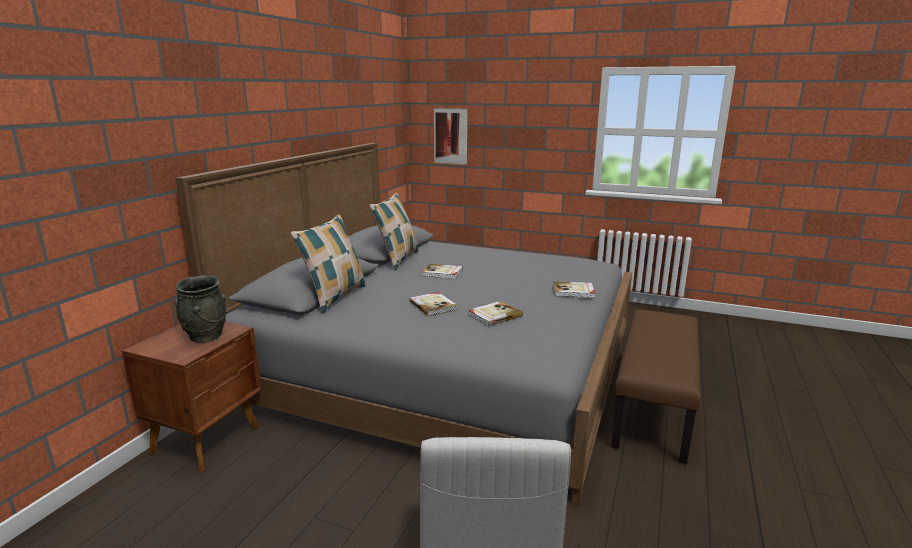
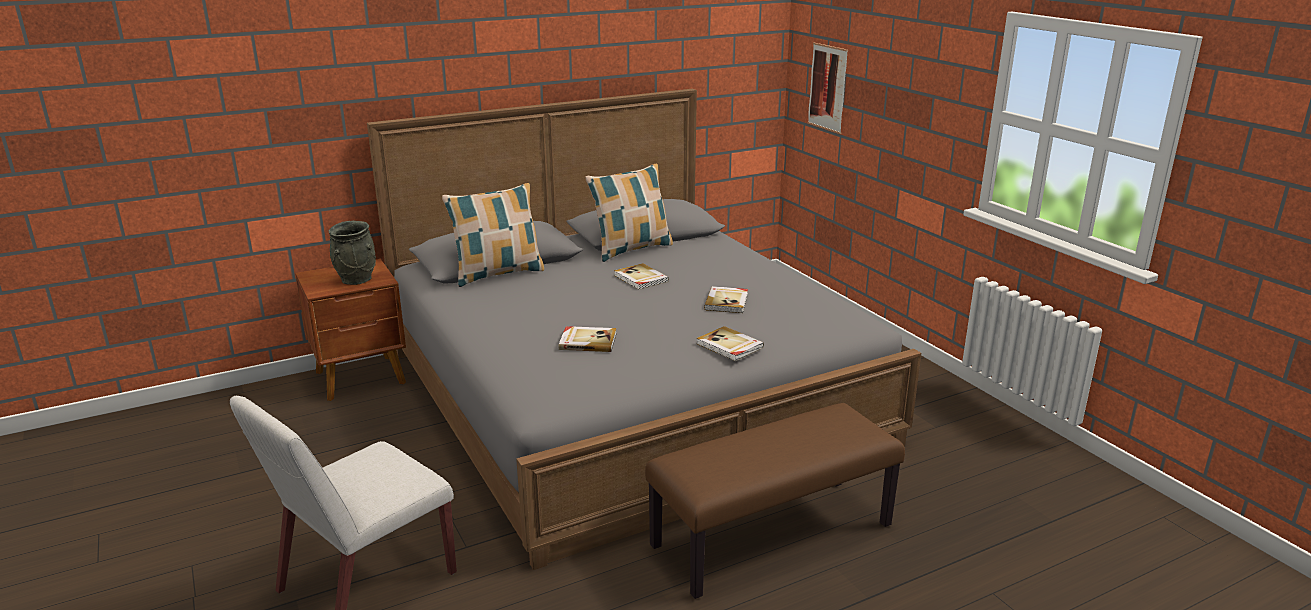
camera: 40 degrees right, 5 degrees up
book [409,292,457,316] -> book moved to [704,286,748,313]

